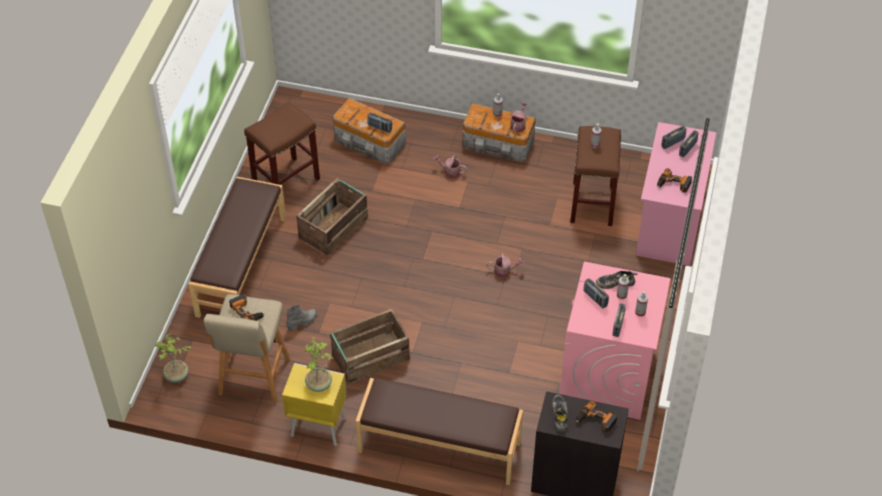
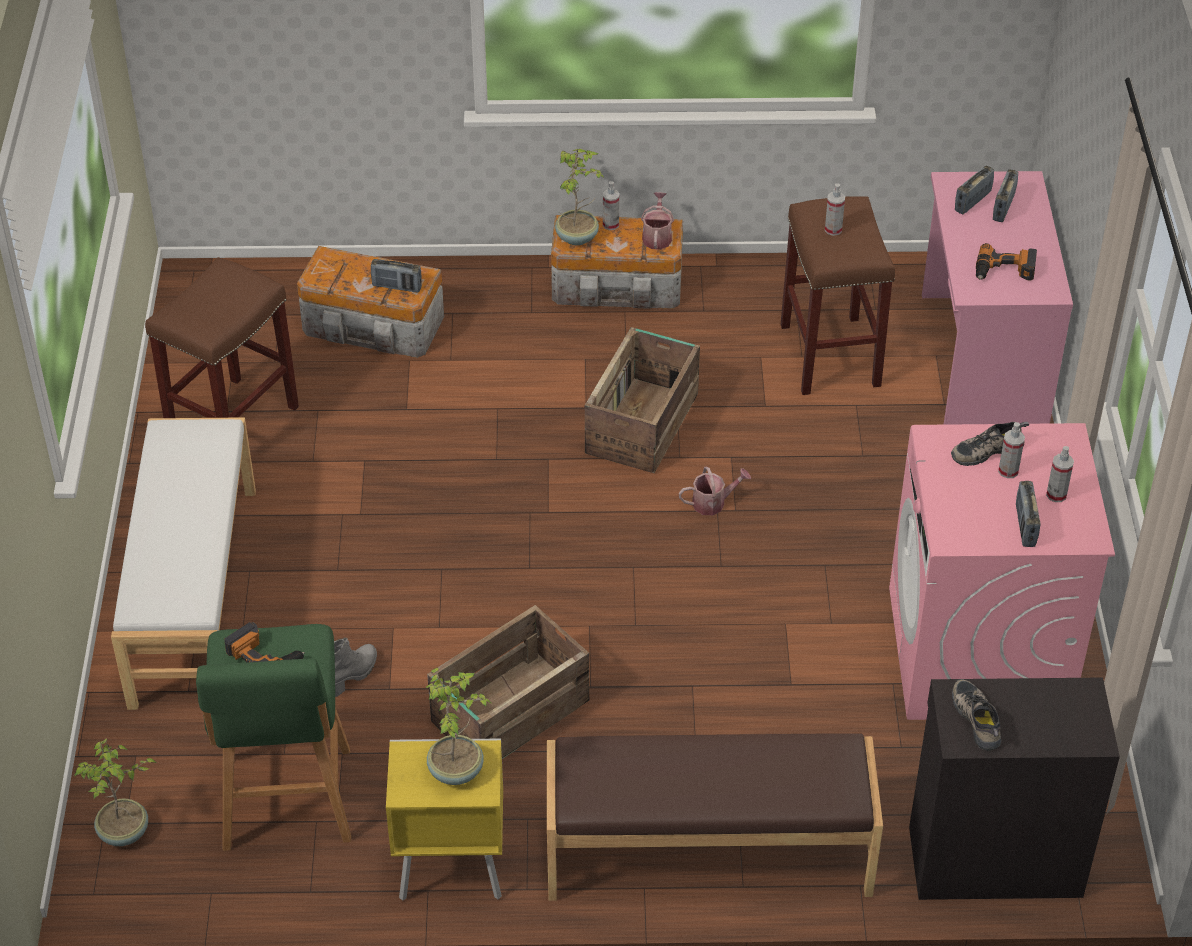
camera: 15 degrees left, 5 degrees down
brown bench [188,177,286,318] -> white bench [111,417,256,710]
beige stool [204,294,291,404] -> green stool [196,624,351,851]
crate [296,178,368,255] -> crate moved to [585,327,700,473]
watering can [433,155,467,178] -> none
power drill [576,400,617,433] -> none
radio [584,278,609,308] -> none
none -> potted plant [555,149,605,245]

